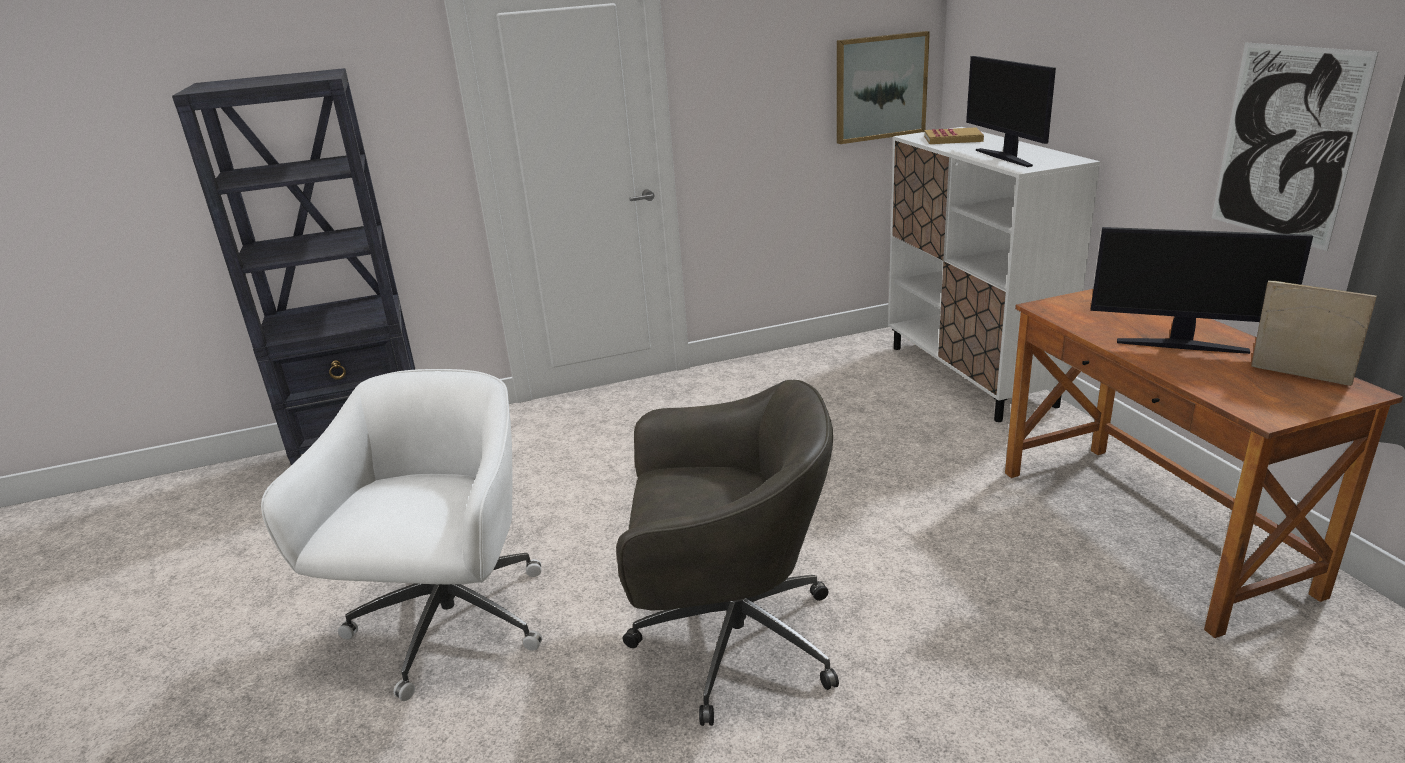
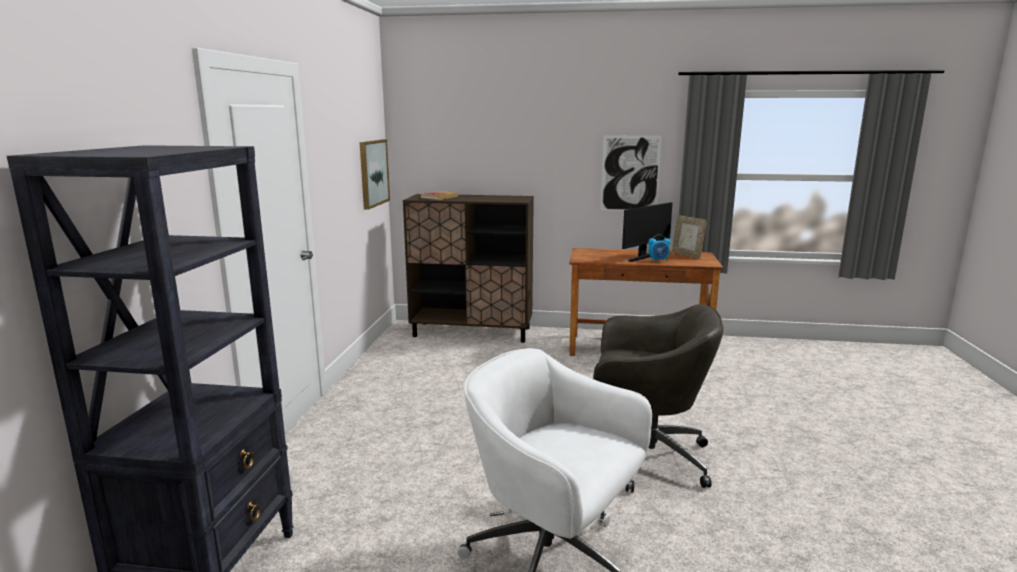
camera: 65 degrees left, 10 degrees down
grey office chair [616,380,839,726] -> grey office chair turned 75 degrees clockwise [593,304,724,493]
white cabinet [888,127,1100,422] -> brown cabinet [403,194,534,343]
monitor [966,56,1056,167] -> none
picture frame [1251,280,1377,386] -> picture frame turned 105 degrees counterclockwise [672,215,707,259]
none -> alarm clock [648,234,671,262]

